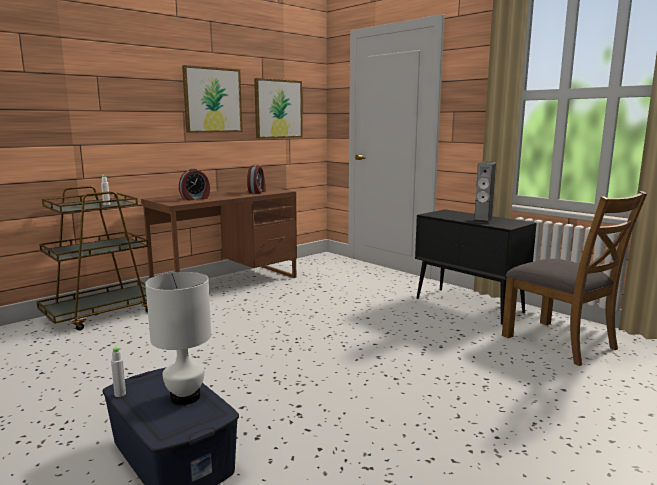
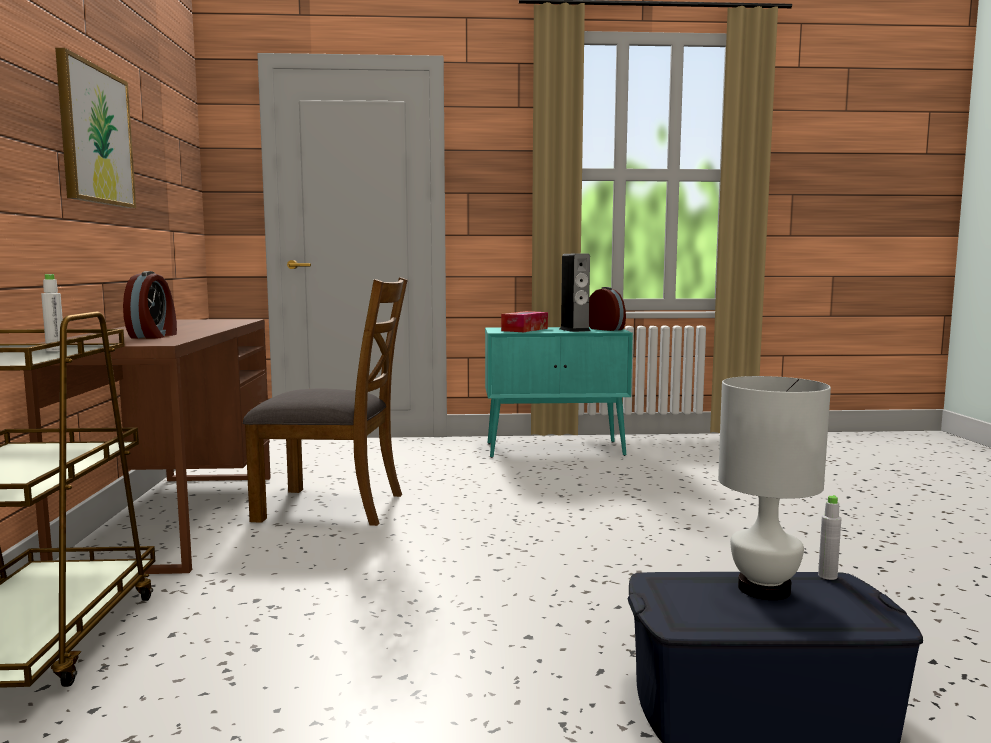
camera: 50 degrees left, 5 degrees down
grey bottle [111,347,126,397] -> grey bottle moved to [818,495,842,580]
alarm clock [247,165,266,194] -> alarm clock moved to [589,287,626,331]
picture [254,78,303,139] -> none
black cabinet [415,209,537,325] -> turquoise cabinet [485,327,633,458]
brown chair [502,191,647,366] -> brown chair moved to [243,277,408,526]
none -> tissue box [501,311,548,332]

